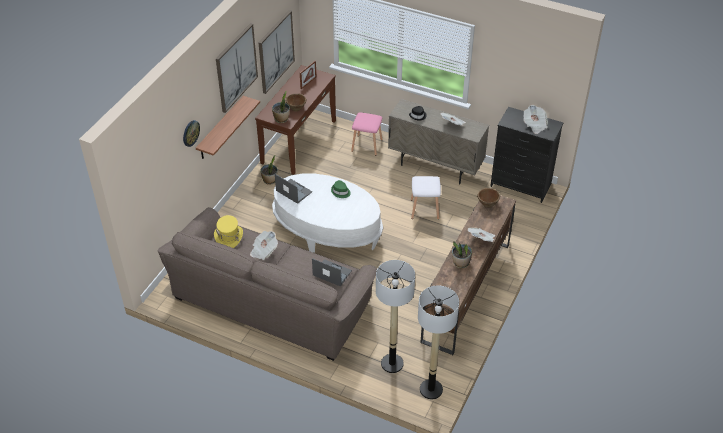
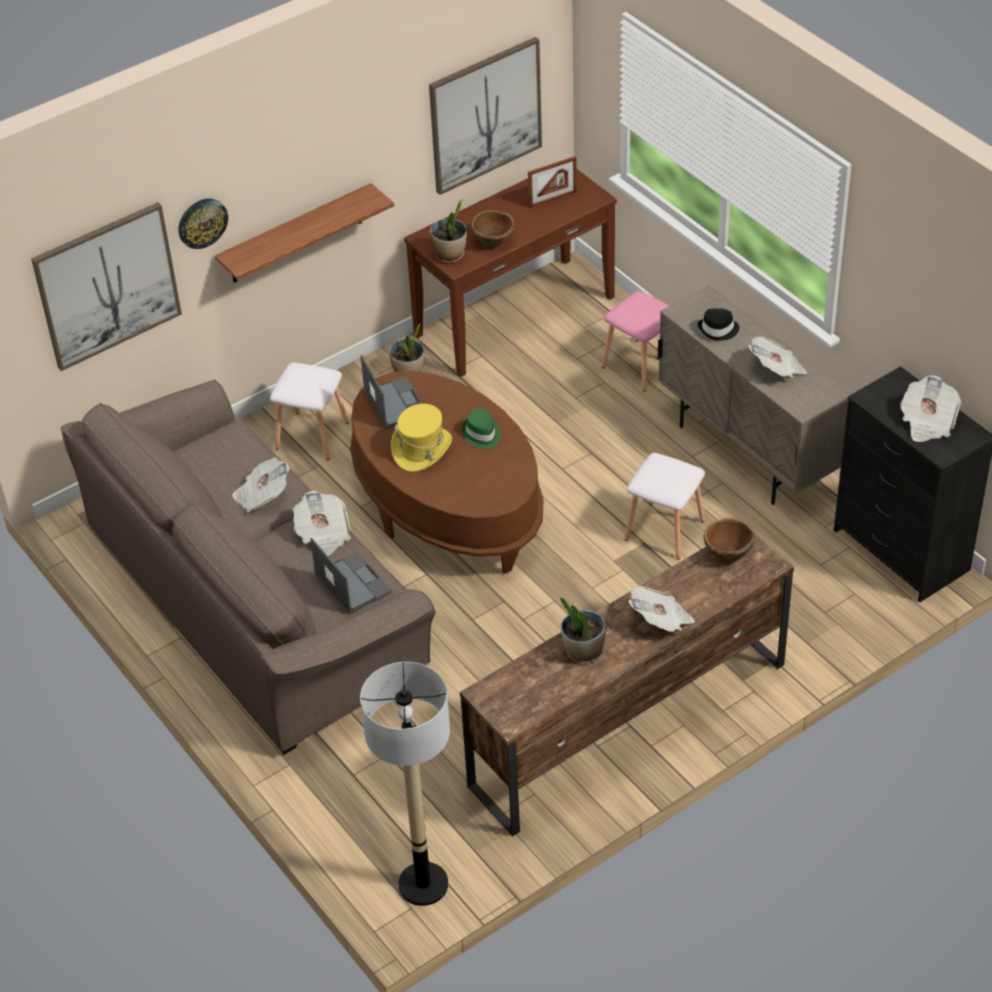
camera: 30 degrees right, 0 degrees up
yellow hat [214,215,243,248] -> yellow hat moved to [391,404,452,472]
picture [216,23,258,113] -> picture moved to [31,202,182,371]
white coffee table [272,174,383,253] -> brown coffee table [350,371,543,574]
floor lamp [376,260,415,373] -> none
none -> white stool [270,362,349,460]
none -> newspaper [293,490,351,556]

